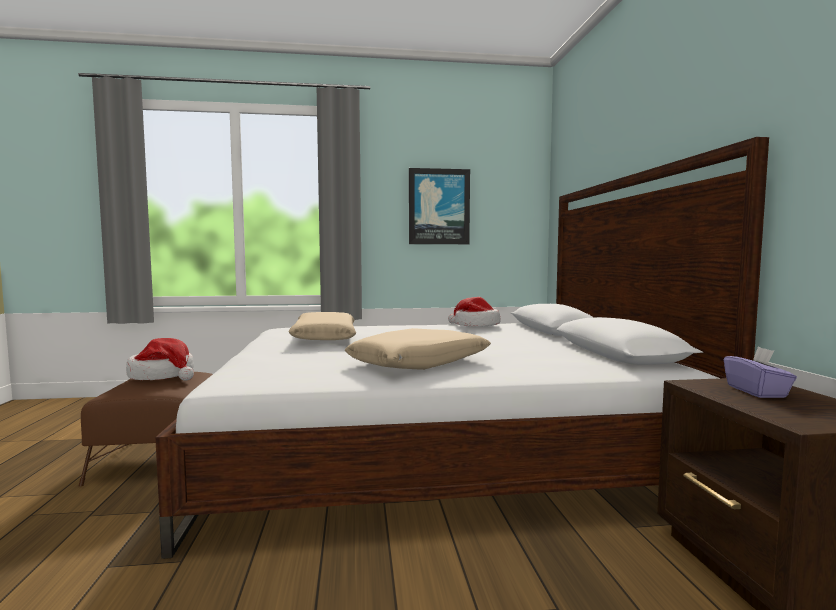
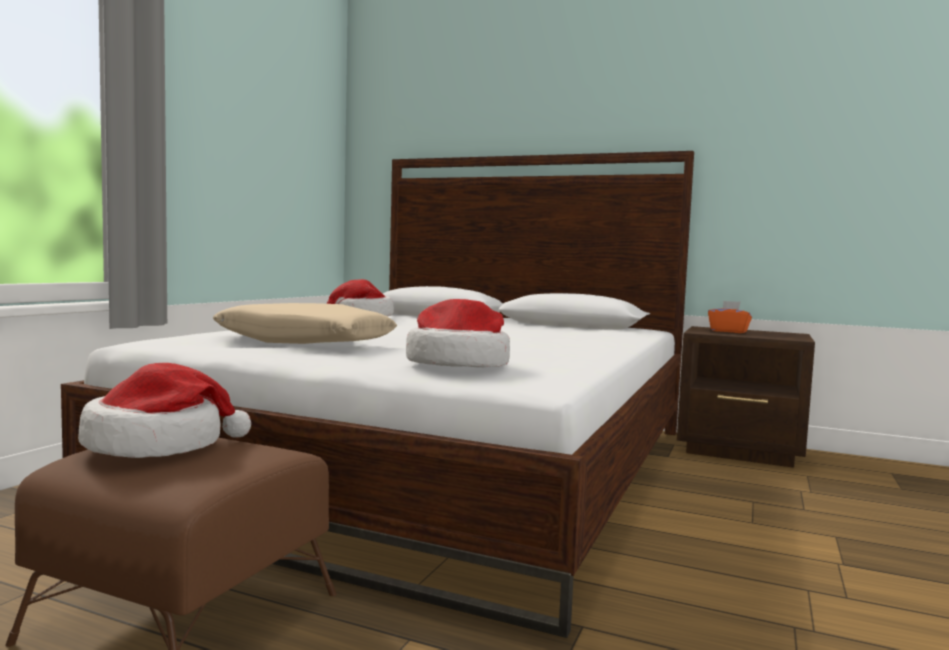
camera: 60 degrees left, 0 degrees up
beige pillow [345,328,491,370] -> none
picture [409,168,470,244] -> none
purple tissue box [724,346,797,398] -> orange tissue box [708,301,752,333]
none -> hat [406,299,510,367]

